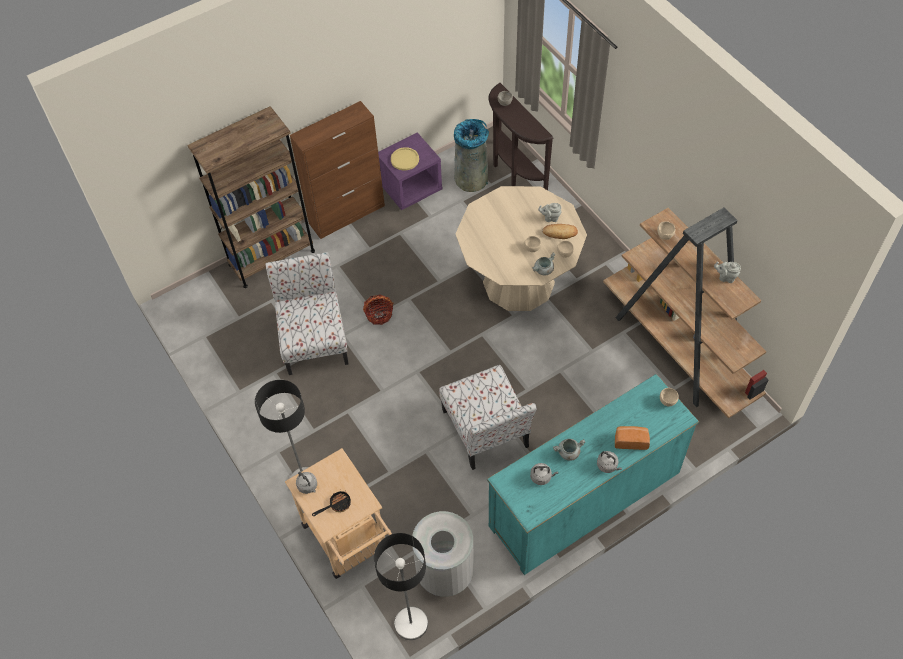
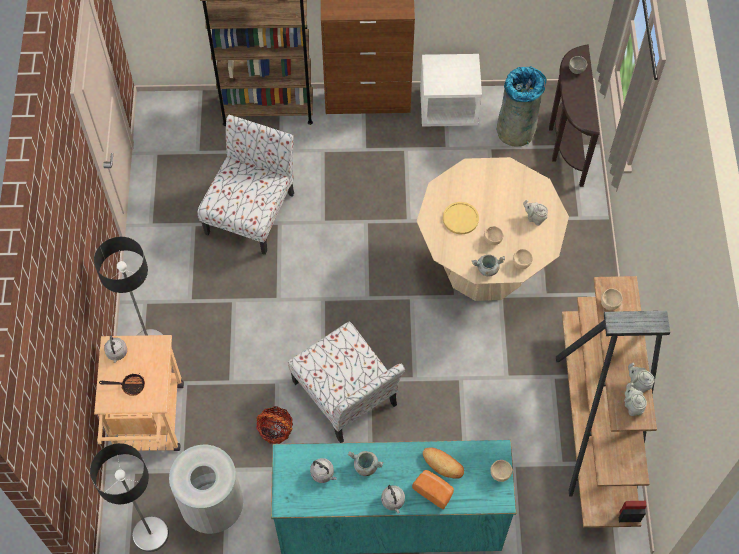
camera: 30 degrees right, 5 degrees up
basket [363,294,394,325] -> basket moved to [256,406,293,444]
purple nightstand [378,132,442,210] -> white nightstand [420,54,482,126]
yellow plate [391,147,419,171] -> yellow plate moved to [443,202,479,234]
chair [439,365,537,470] -> chair turned 45 degrees counterclockwise [288,322,405,443]
bread [542,224,578,239] -> bread moved to [423,447,464,479]
none -> grey teapot [624,383,647,416]

